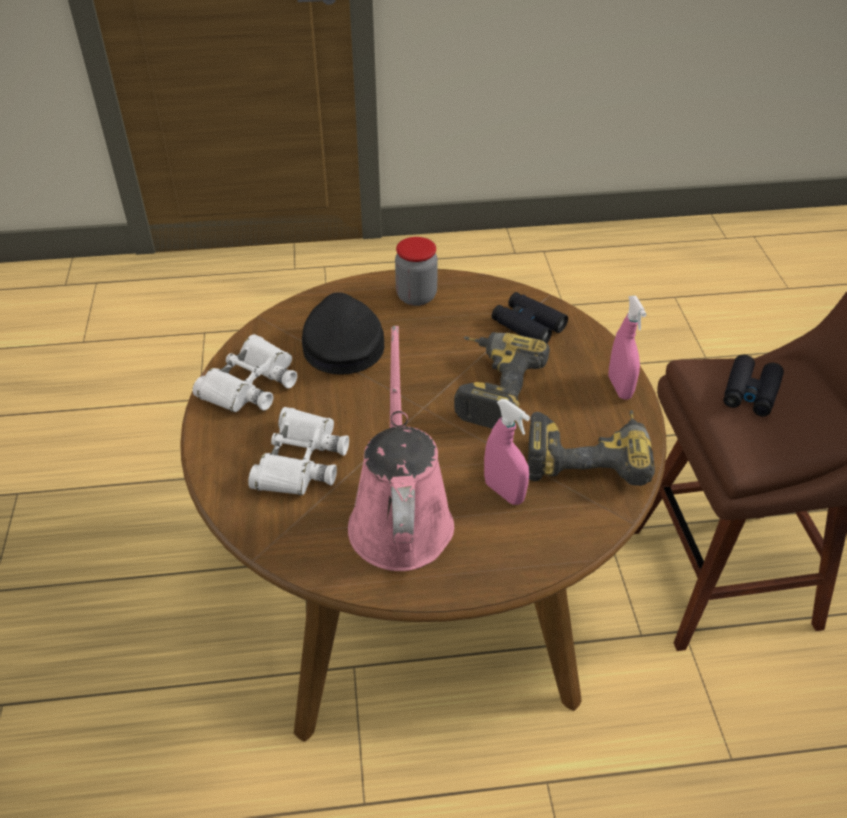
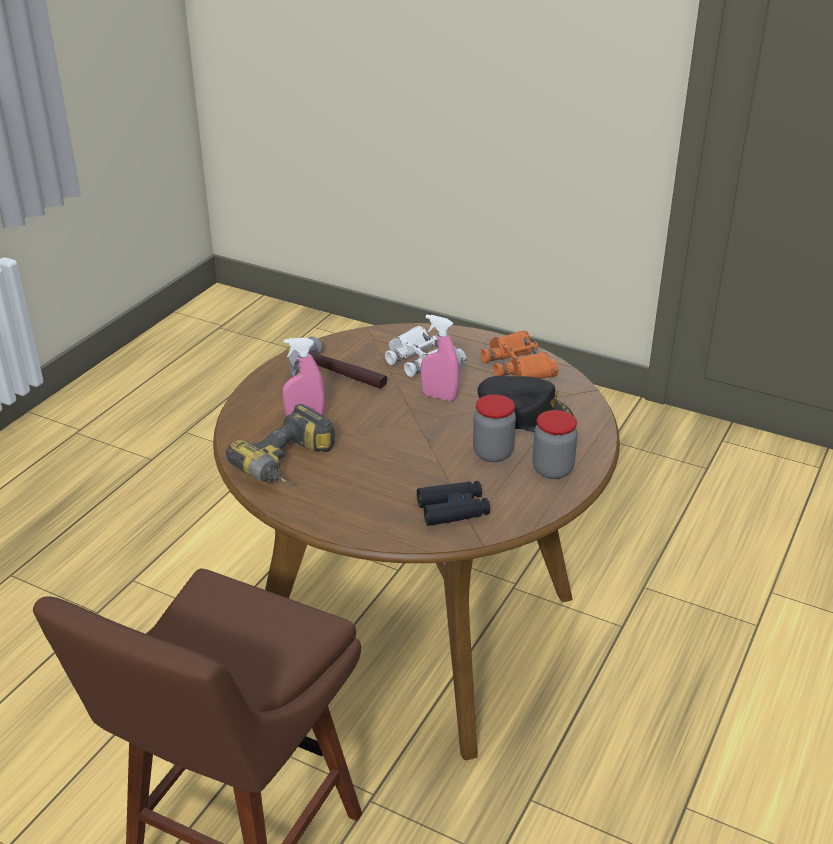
camera: 125 degrees right, 10 degrees down
white binoculars [193,334,297,412] -> orange binoculars [481,330,558,378]
pink watering can [348,326,454,571] -> hammer [289,336,387,389]
power drill [454,332,550,429] -> none
pink spray bottle [608,296,647,399] -> pink spray bottle moved to [421,315,459,401]
black binoculars [723,355,784,416] -> none
none -> jar [473,395,516,462]

